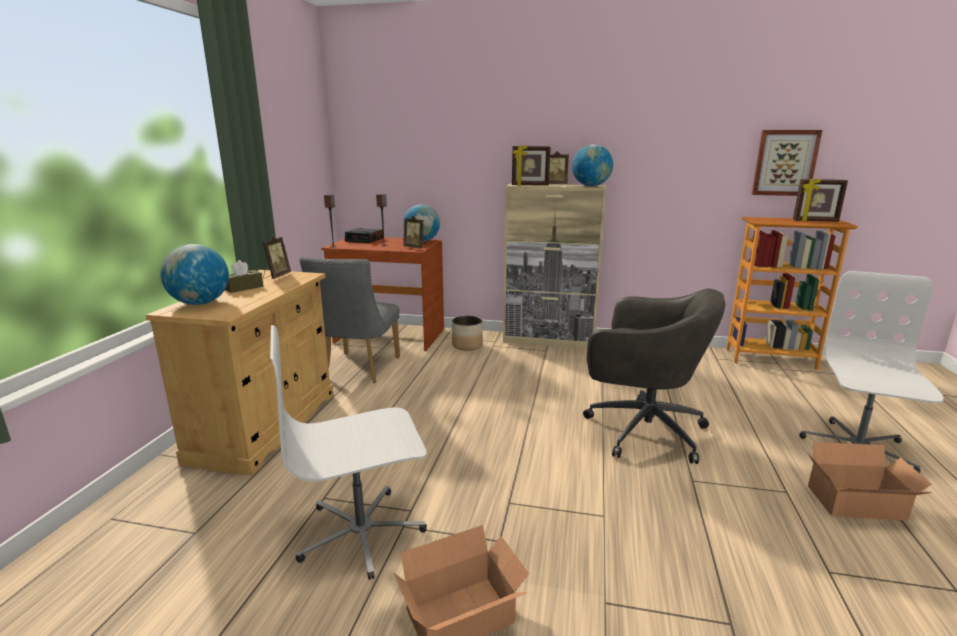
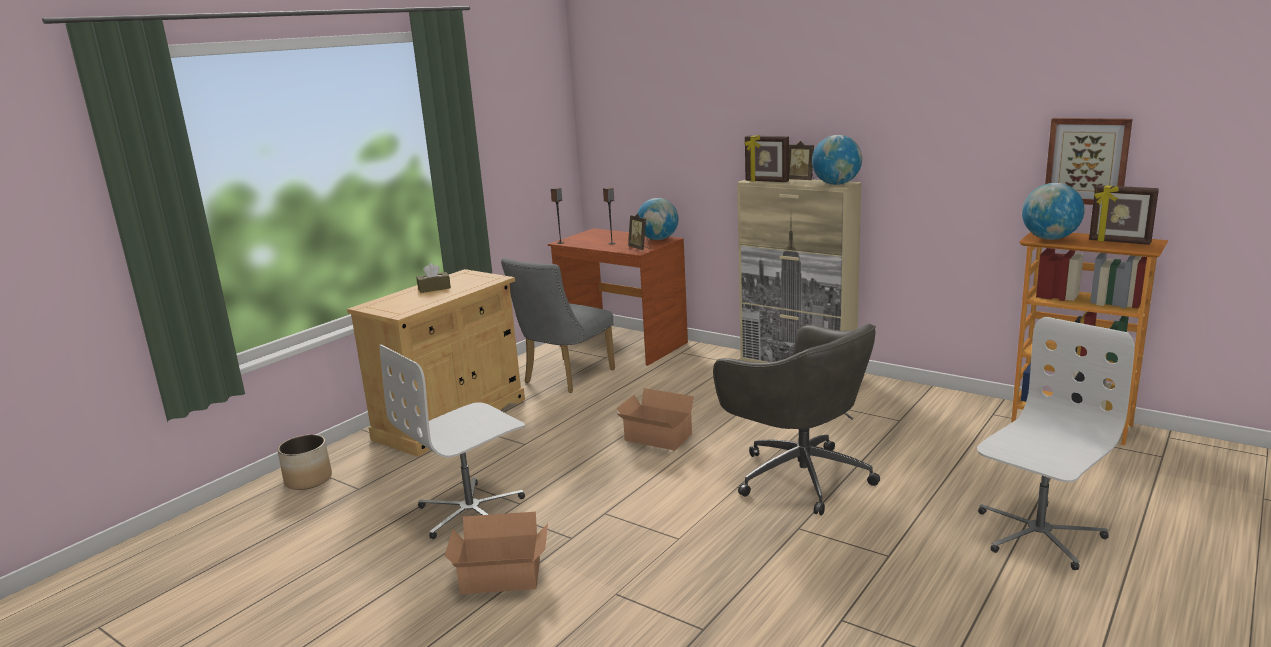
camera: 25 degrees right, 0 degrees up
globe [160,244,229,305] -> globe moved to [1022,183,1084,240]
picture frame [263,235,291,279] -> none
white office chair [270,325,427,580] -> white office chair turned 45 degrees counterclockwise [380,345,525,539]
alarm clock [345,228,383,243] -> none
planter [452,316,483,350] -> planter moved to [277,435,332,490]
cardboard box [807,442,933,521] -> cardboard box moved to [616,388,696,451]

